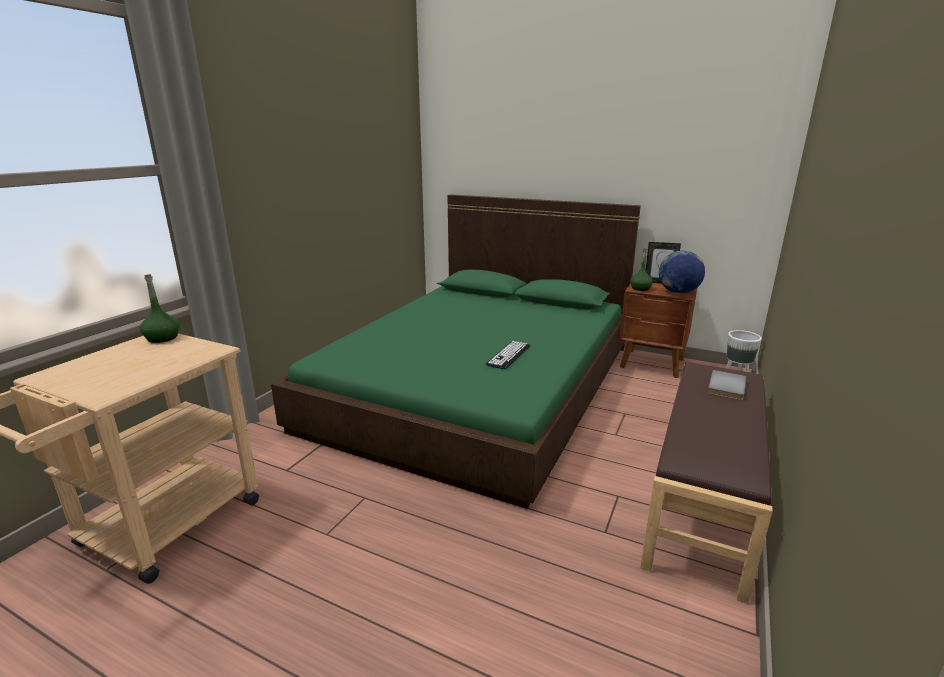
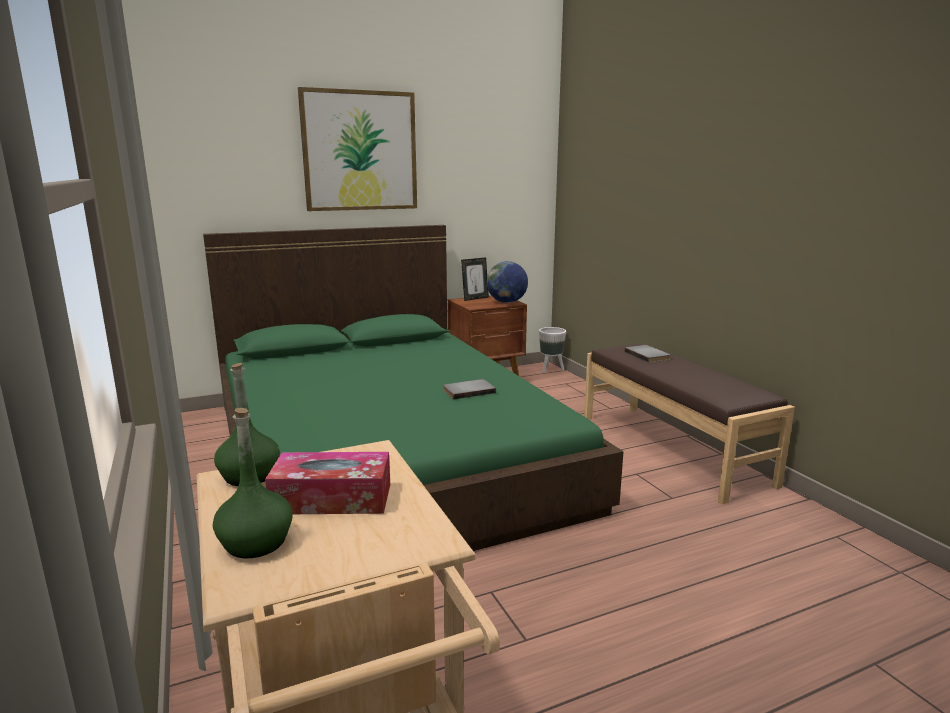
camera: 50 degrees left, 5 degrees down
keyboard [486,341,530,370] -> grey book [443,379,496,399]
green bottle [630,247,653,291] -> green bottle moved to [213,408,292,558]
none -> tissue box [265,452,390,514]
none -> picture [298,87,417,211]

